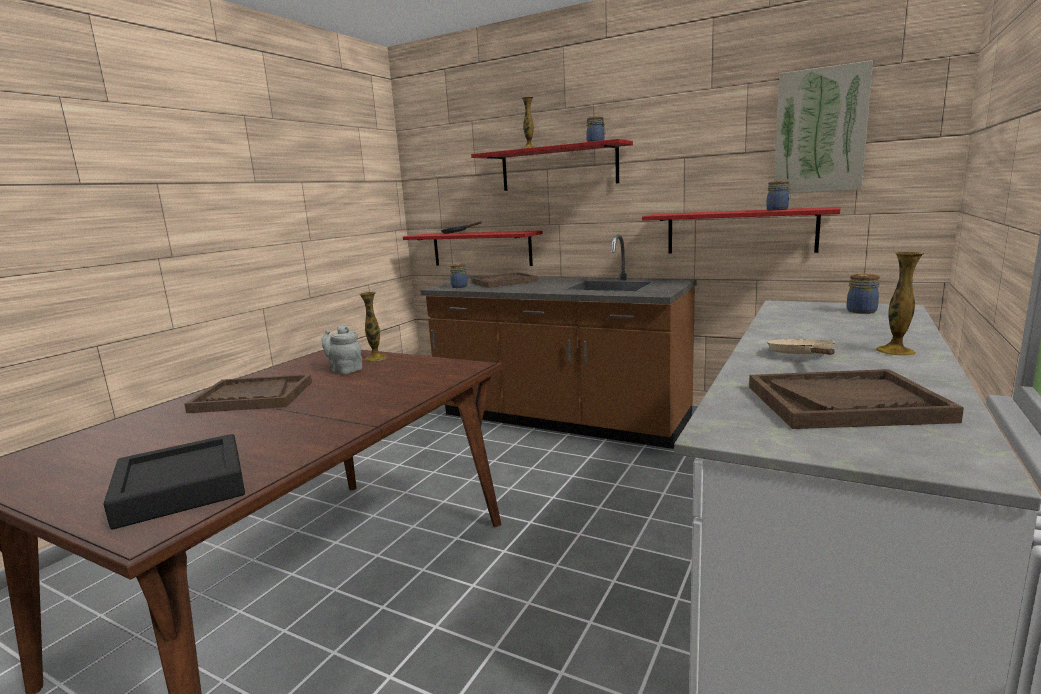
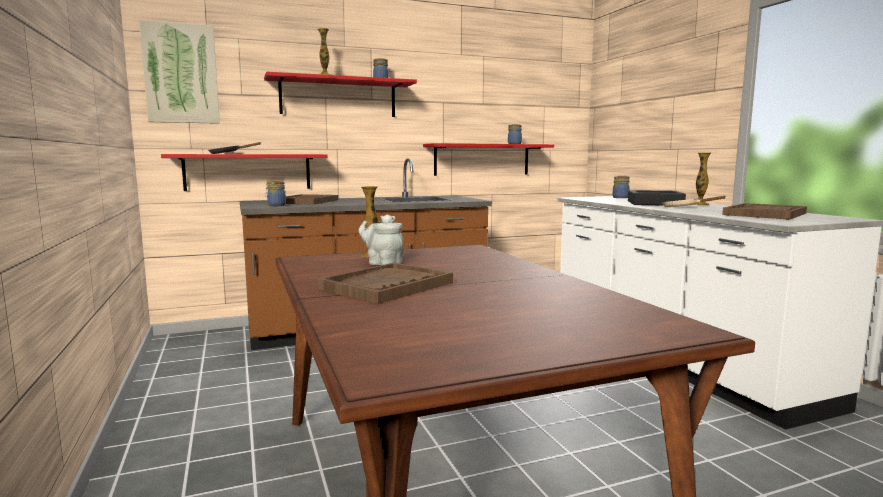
camera: 50 degrees left, 5 degrees down
black tray [103,434,245,529] -> black tray moved to [628,190,686,206]
grey teapot [322,325,362,374] -> grey teapot turned 45 degrees clockwise [358,215,404,265]
picture [774,60,873,193] -> picture moved to [139,20,220,124]

